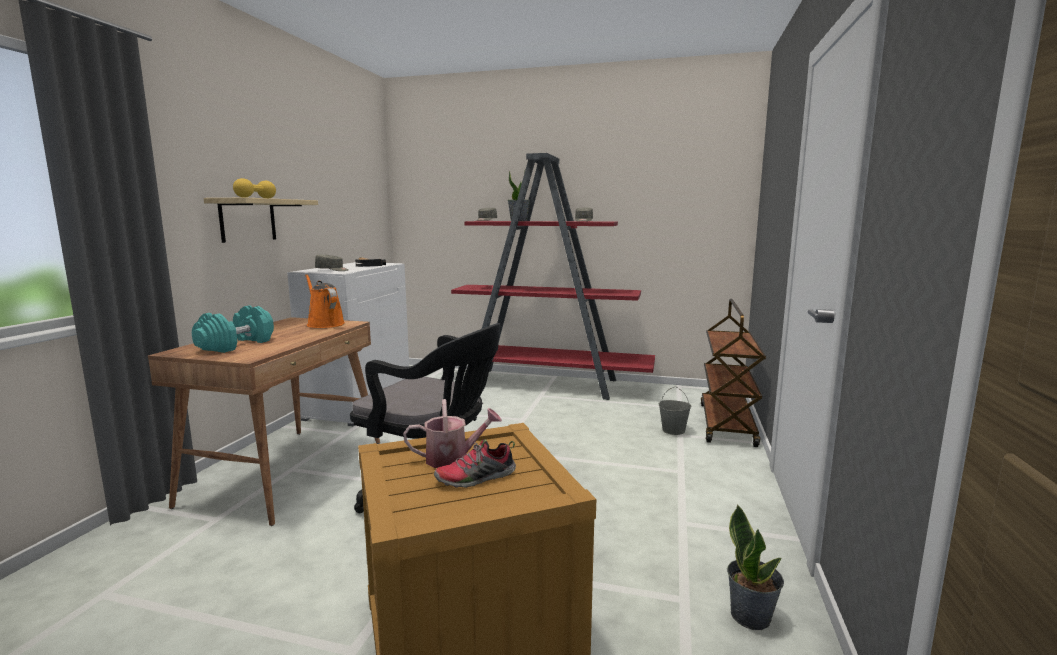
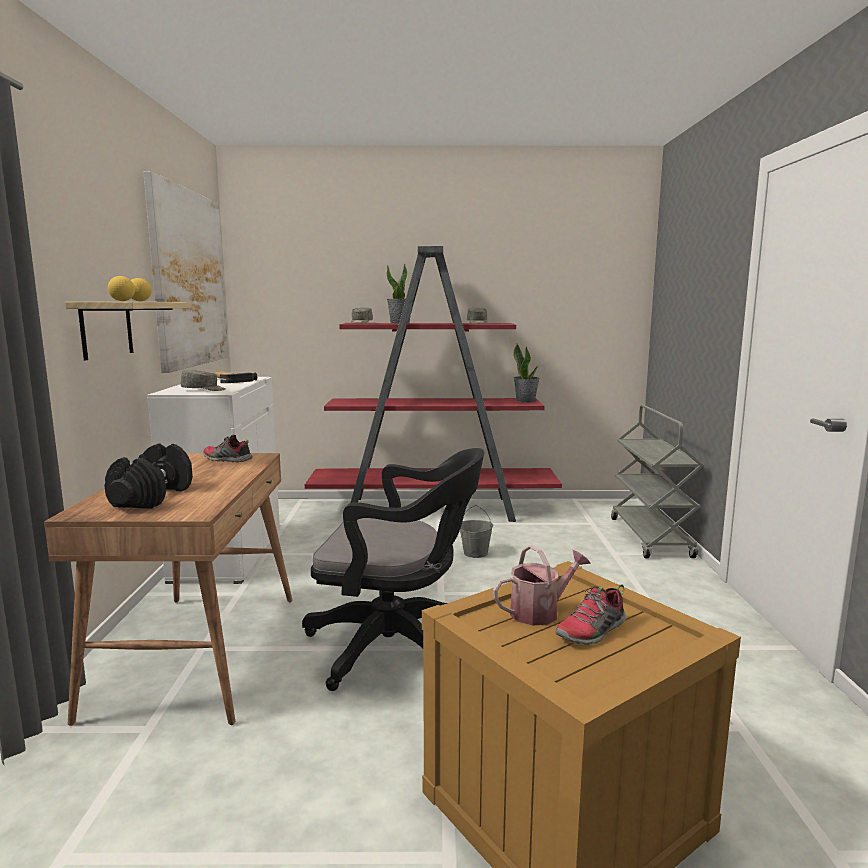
camera: 15 degrees left, 0 degrees up
turquoise dumbbell [192,305,274,353] -> black dumbbell [105,443,193,509]
orange watering can [305,274,345,328] -> shoe [203,434,253,462]
grey bucket [659,387,691,435] -> grey bucket moved to [460,505,493,558]
brown cart [701,299,766,447] -> grey cart [611,405,704,558]
potted plant [727,504,784,630] -> potted plant moved to [513,344,540,403]
none -> picture [143,171,229,373]

